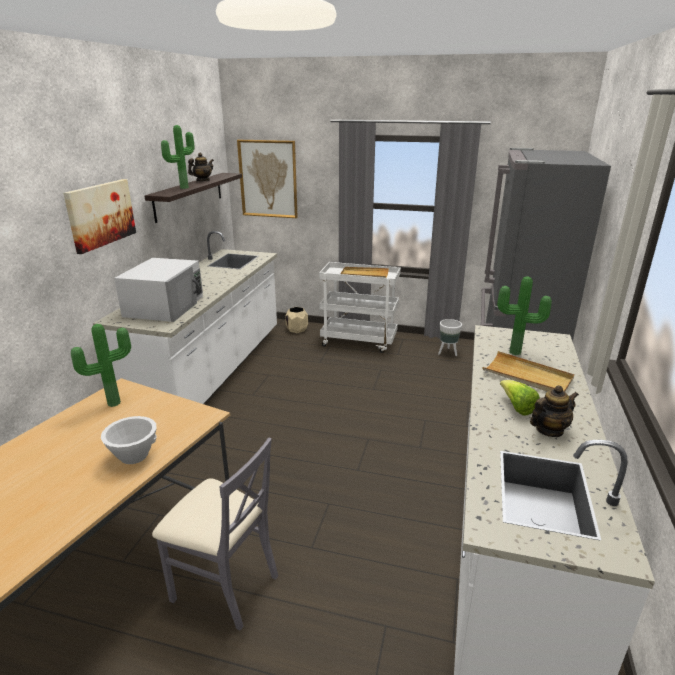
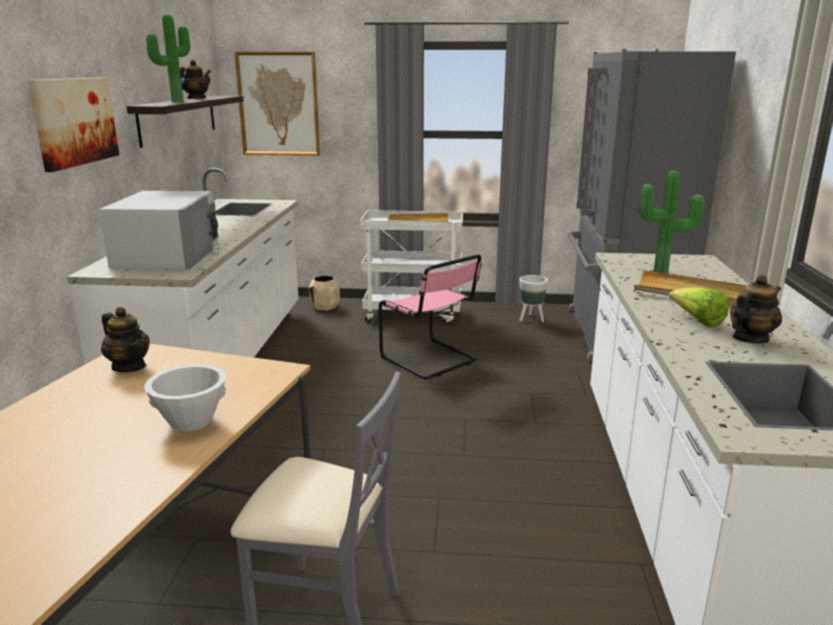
camera: 10 degrees left, 5 degrees down
potted plant [71,324,131,407] -> teapot [101,307,150,372]
none -> pink chair [379,255,482,379]

